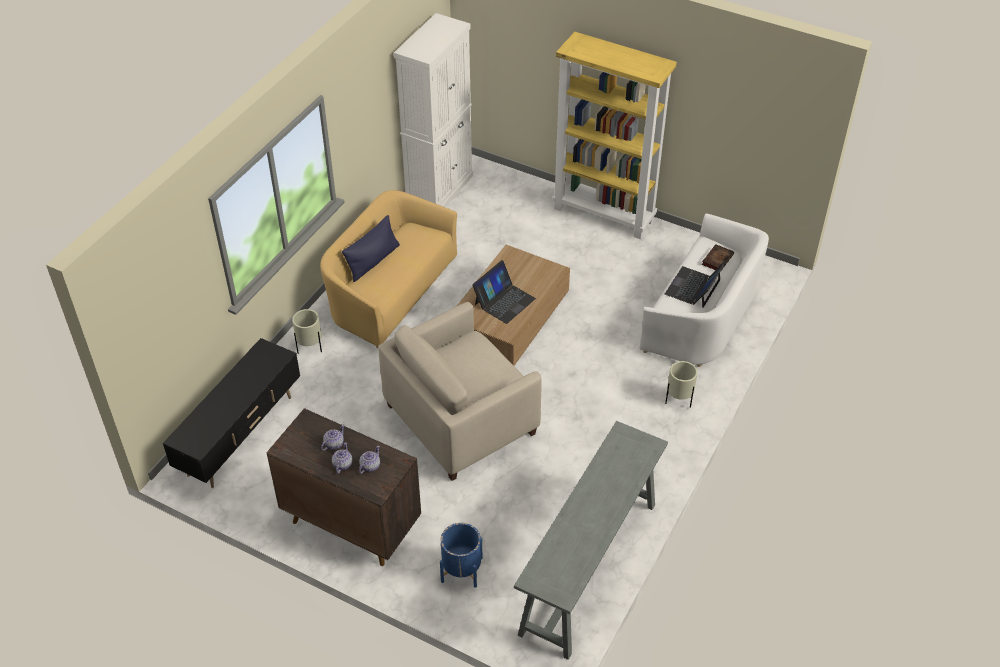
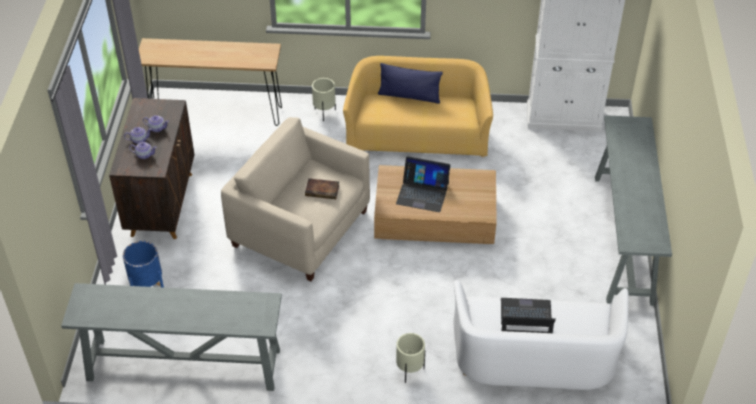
camera: 65 degrees right, 0 degrees up
black tv stand [163,338,300,488] -> brown console table [139,38,282,126]
yellow bookcase [552,32,677,239] -> grey console table [595,115,672,306]
book [702,244,734,272] -> book moved to [305,178,339,199]

